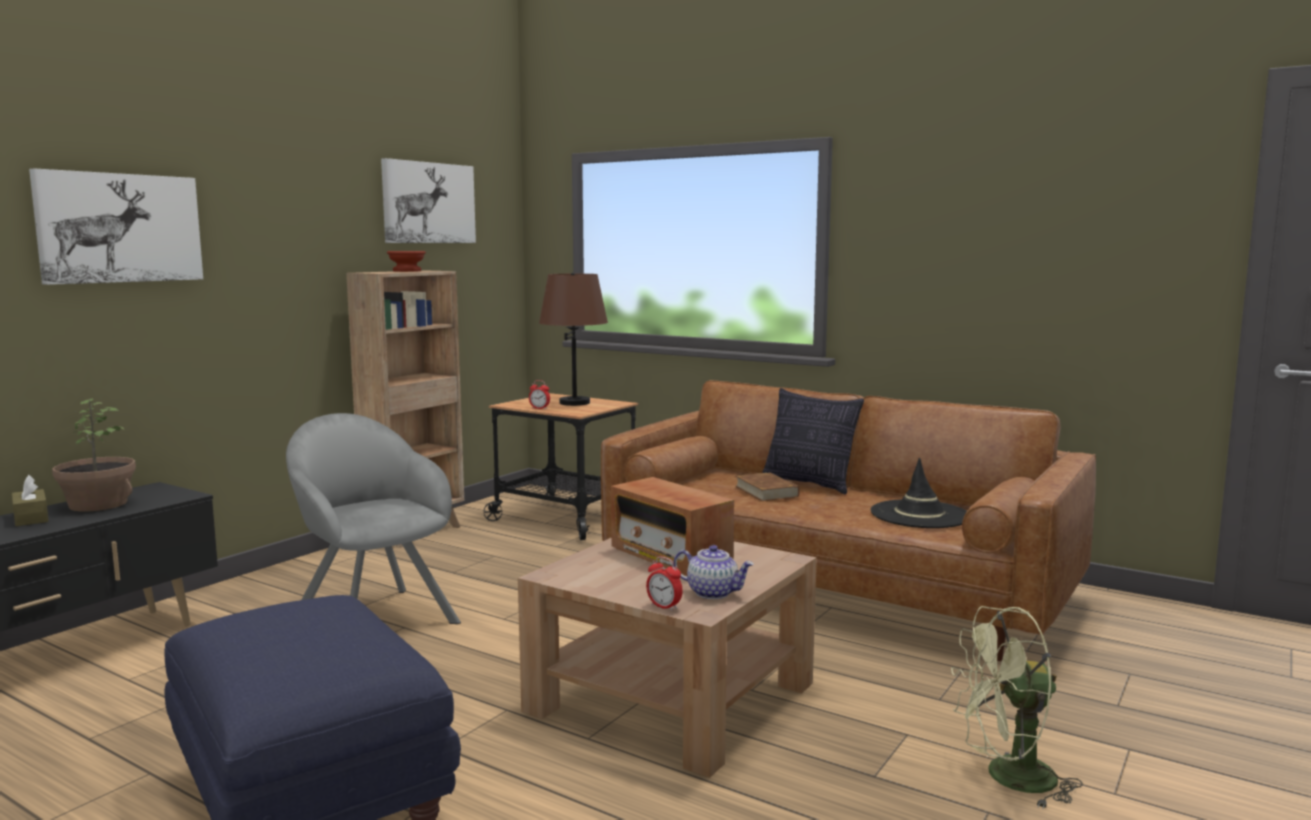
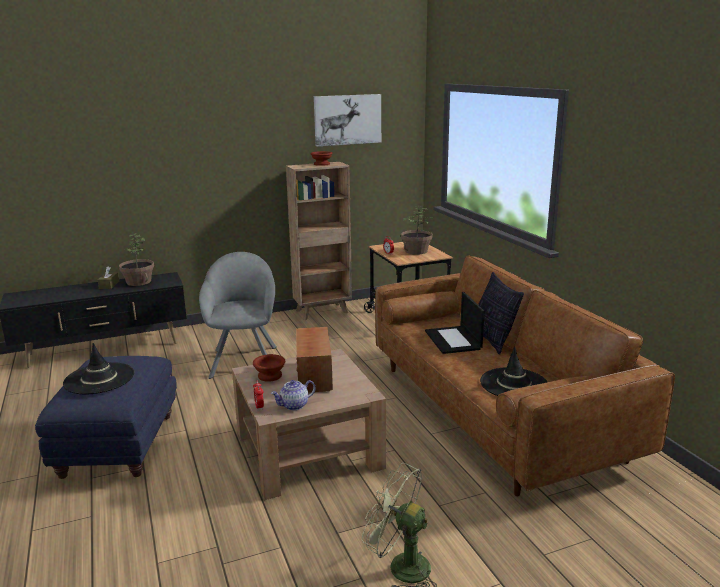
camera: 35 degrees right, 10 degrees up
picture [29,169,203,285] -> none
brown table lamp [539,272,608,406] -> potted plant [401,206,433,255]
teapot [673,545,754,599] -> teapot turned 90 degrees clockwise [271,380,316,410]
brown book [735,472,799,501] -> laptop [425,292,484,354]
none -> black hat [63,343,134,394]
none -> brown bowl [253,354,285,382]

